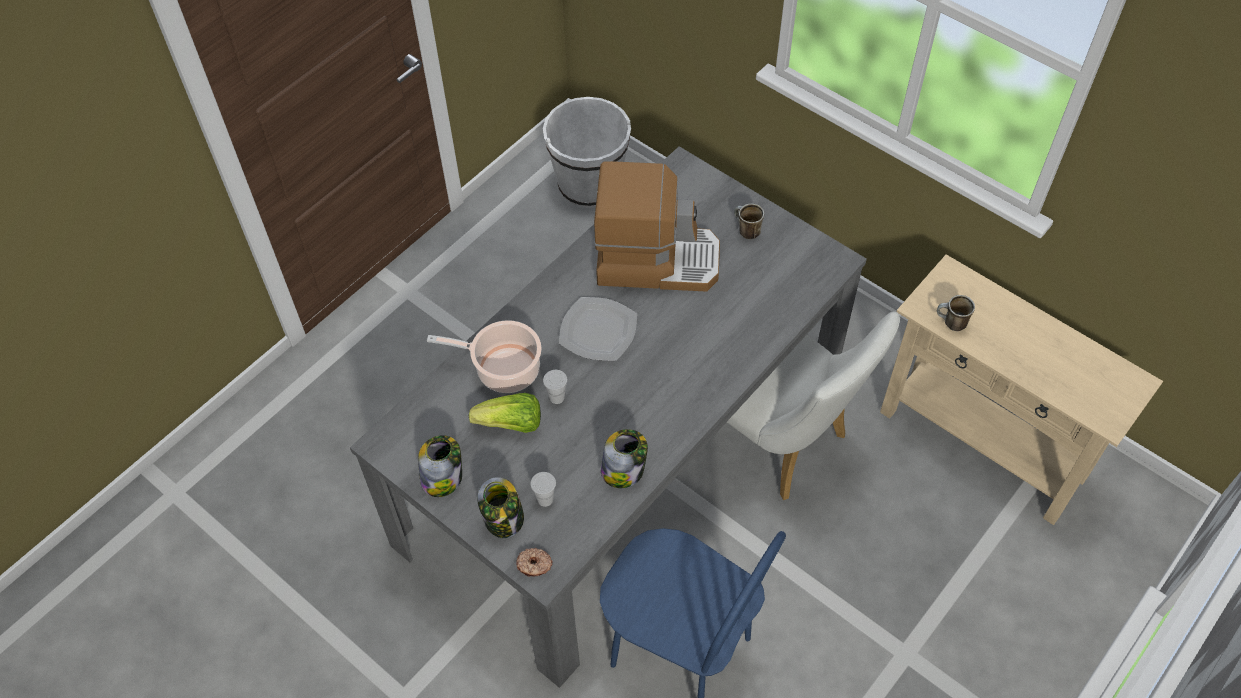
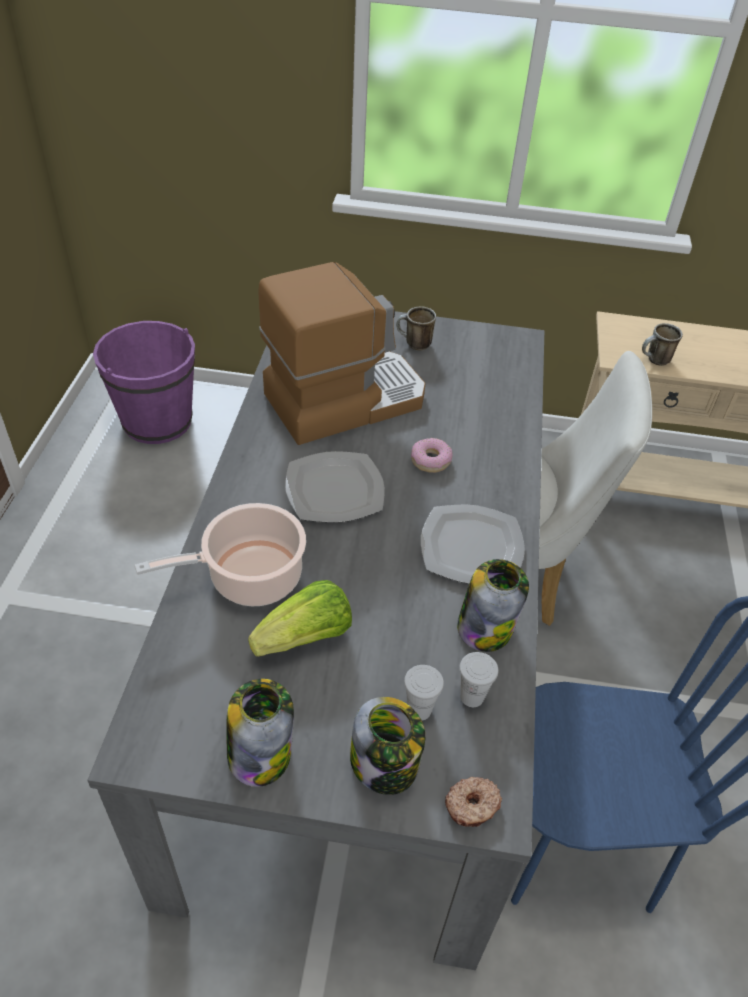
camera: 35 degrees left, 10 degrees down
white bucket [543,97,631,208] -> purple bucket [93,321,195,444]
white cup [543,370,567,404] -> white cup moved to [459,652,498,707]
none -> donut [411,438,453,473]
none -> plate [421,505,525,584]

